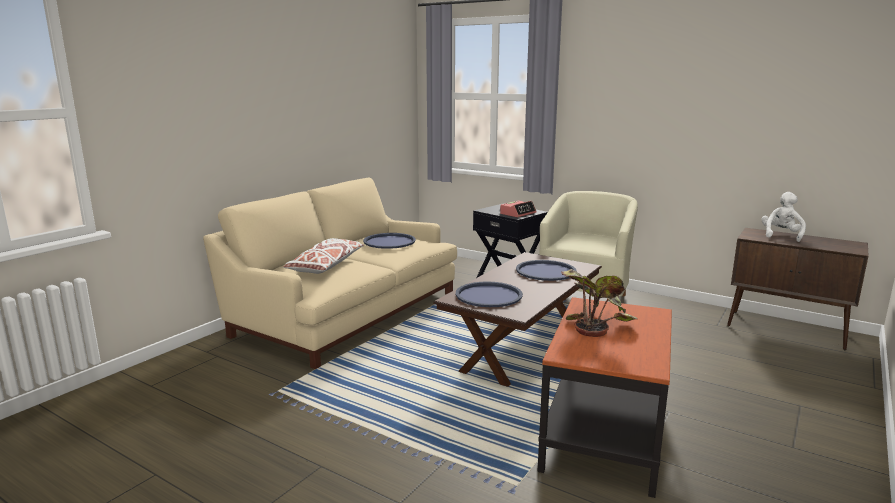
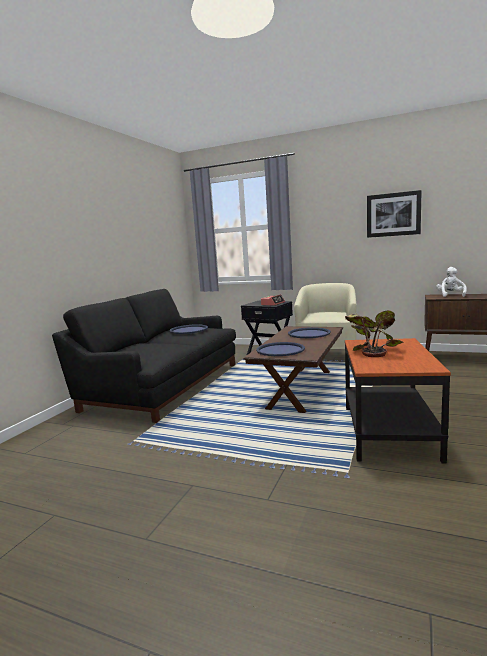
camera: 10 degrees left, 5 degrees down
beige sofa [203,177,457,369] -> black sofa [52,289,236,423]
white pillow [283,238,364,274] -> none
none -> picture [367,190,422,238]

